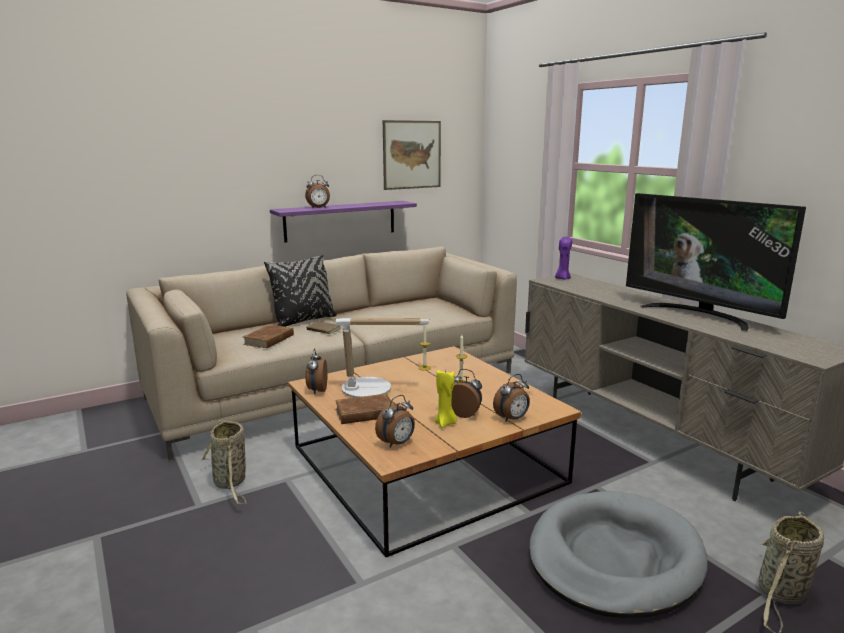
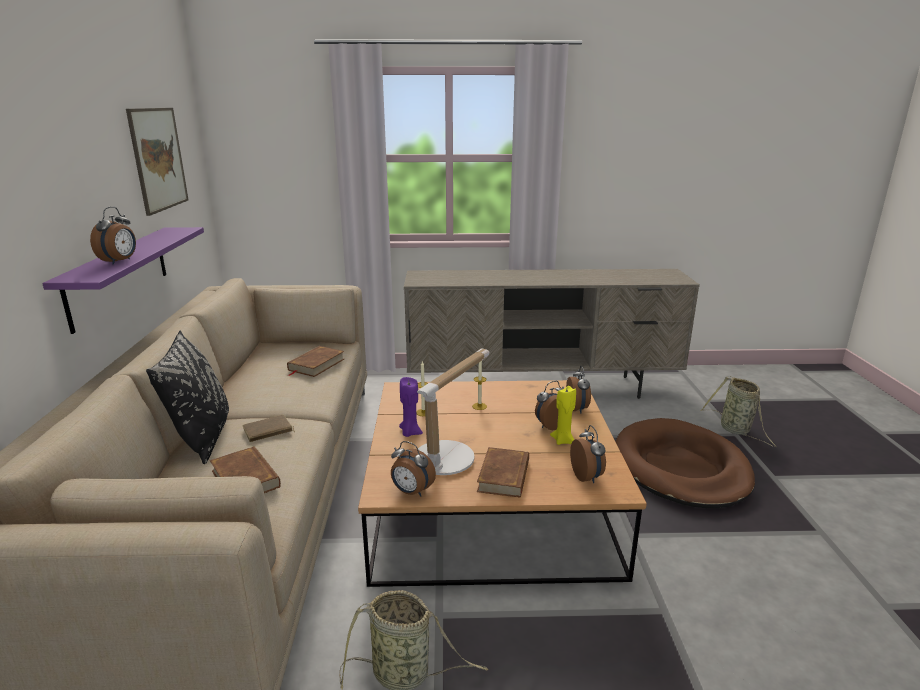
camera: 60 degrees left, 5 degrees up
grey dog bed [529,491,707,618] -> brown dog bed [615,418,755,508]
purple candle [555,237,572,280] -> purple candle moved to [399,377,423,437]
television [626,193,806,331] -> none
none -> brown book [287,346,344,377]

